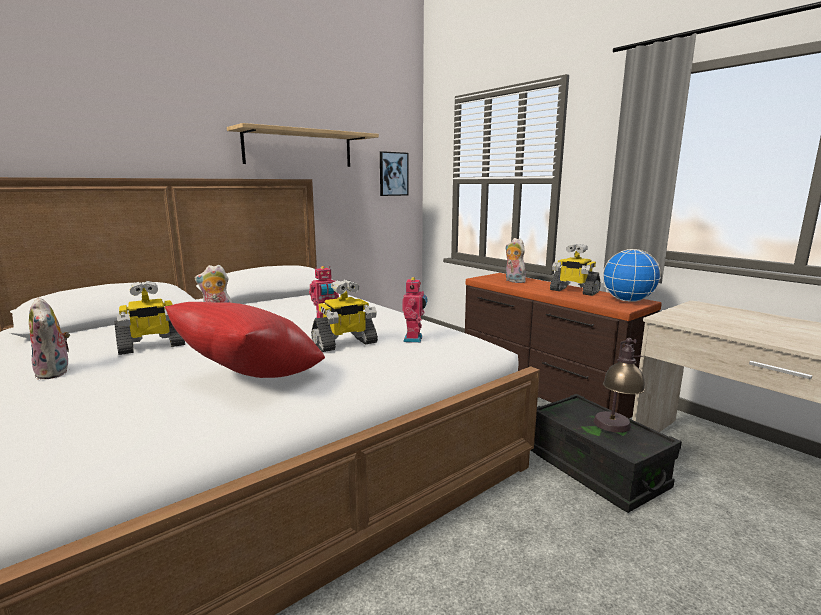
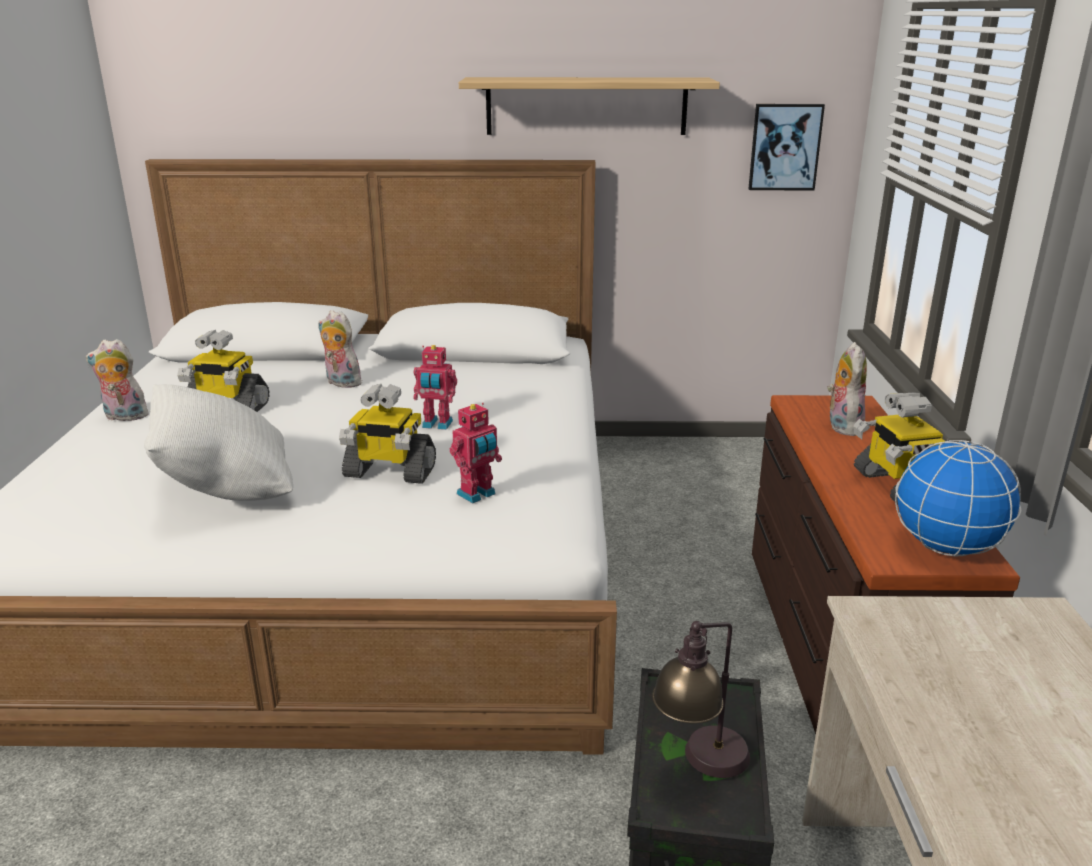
camera: 40 degrees right, 10 degrees up
plush toy [29,297,71,380] -> plush toy turned 90 degrees clockwise [86,339,149,421]
red pillow [165,302,325,378] -> white pillow [144,384,293,501]

